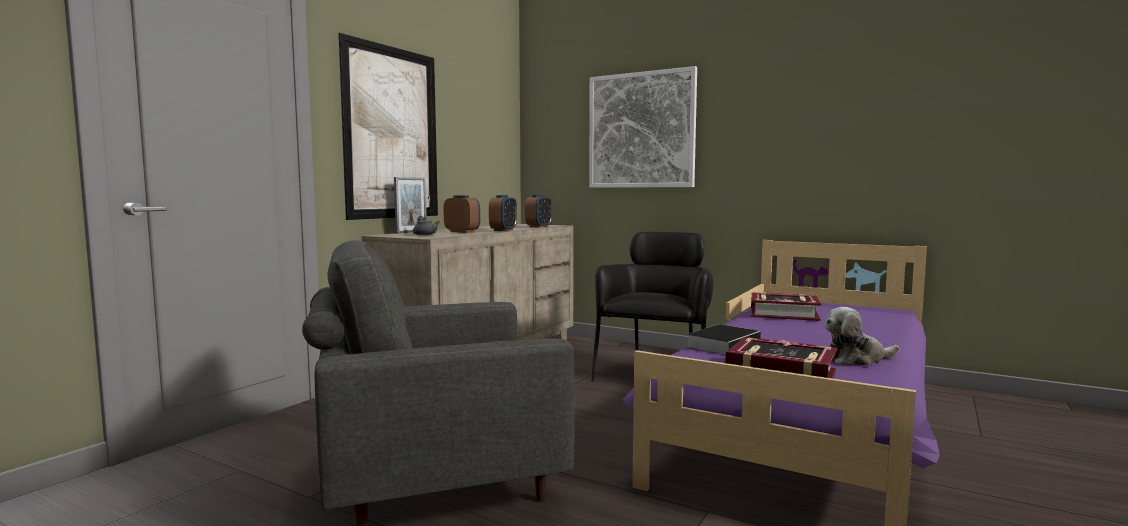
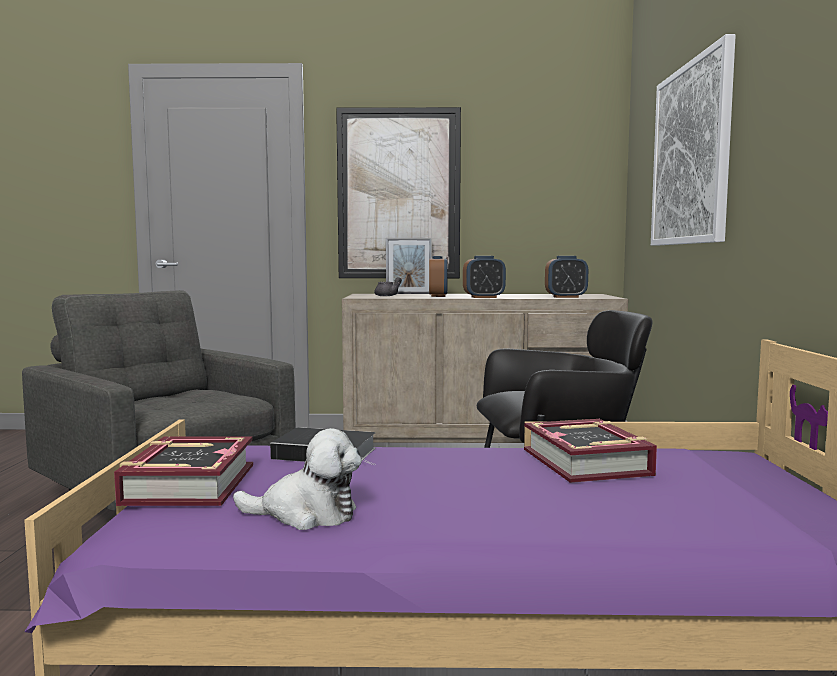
camera: 60 degrees right, 0 degrees up
plush toy [824,307,899,366] -> plush toy turned 135 degrees clockwise [233,428,362,530]

